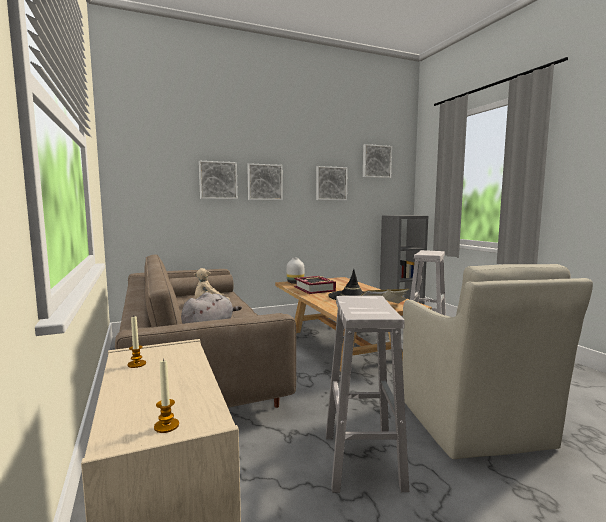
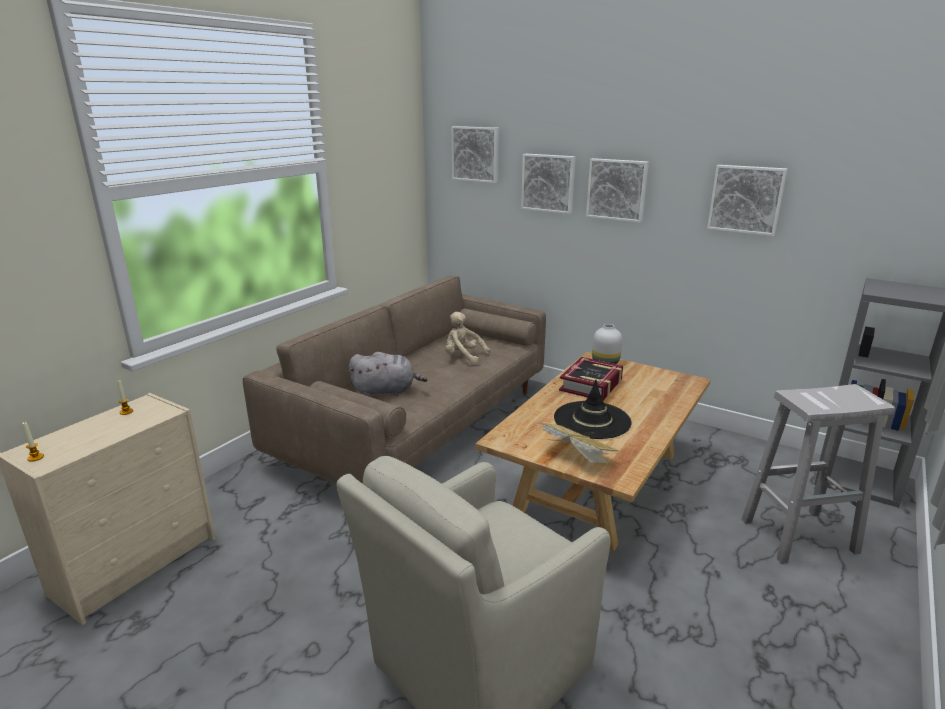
camera: 55 degrees right, 15 degrees up
white stool [326,296,409,493] -> none
picture [363,144,392,178] -> picture moved to [451,126,499,183]

